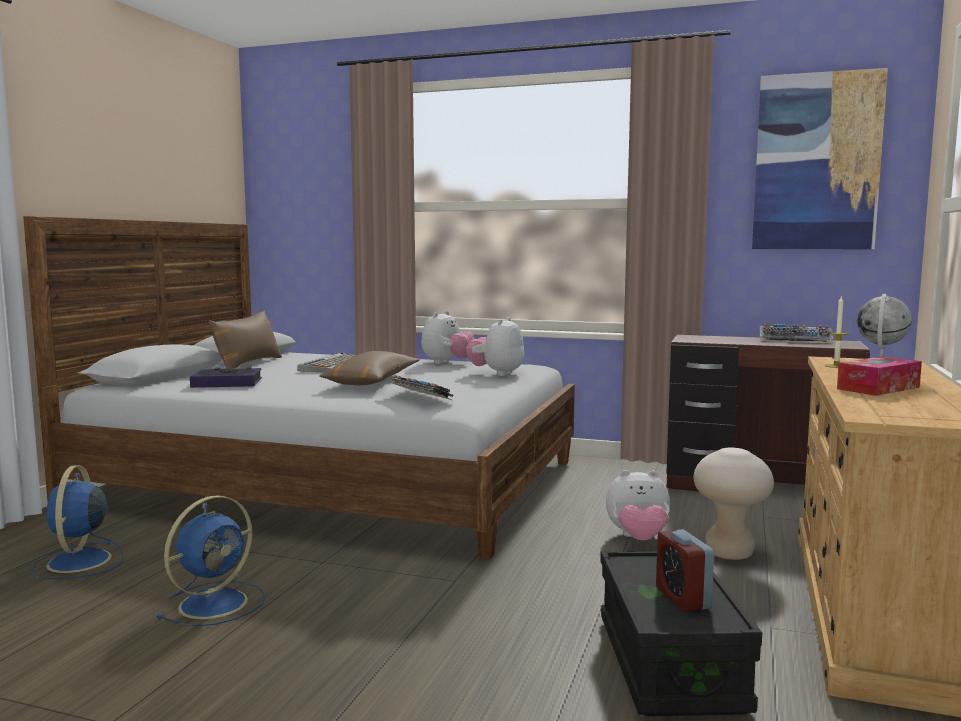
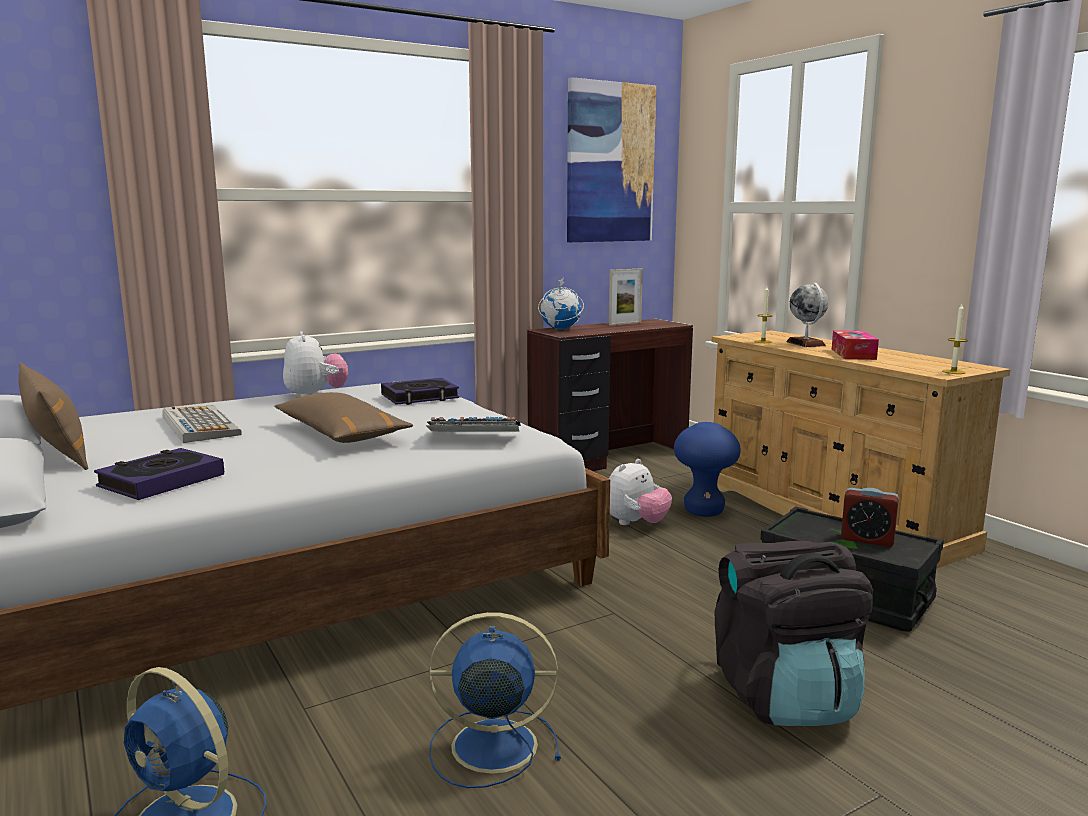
camera: 50 degrees left, 5 degrees up
blue fan [157,495,266,626] -> blue fan turned 75 degrees counterclockwise [429,612,561,788]
plush toy [466,317,524,376] -> book [381,378,459,405]
beige stool [693,448,774,560] -> blue stool [674,422,741,517]
keyboard [760,324,833,343] -> picture frame [609,268,643,325]
none -> globe [538,277,584,329]
none -> black backpack [715,541,873,726]
none -> candle [942,304,968,374]

